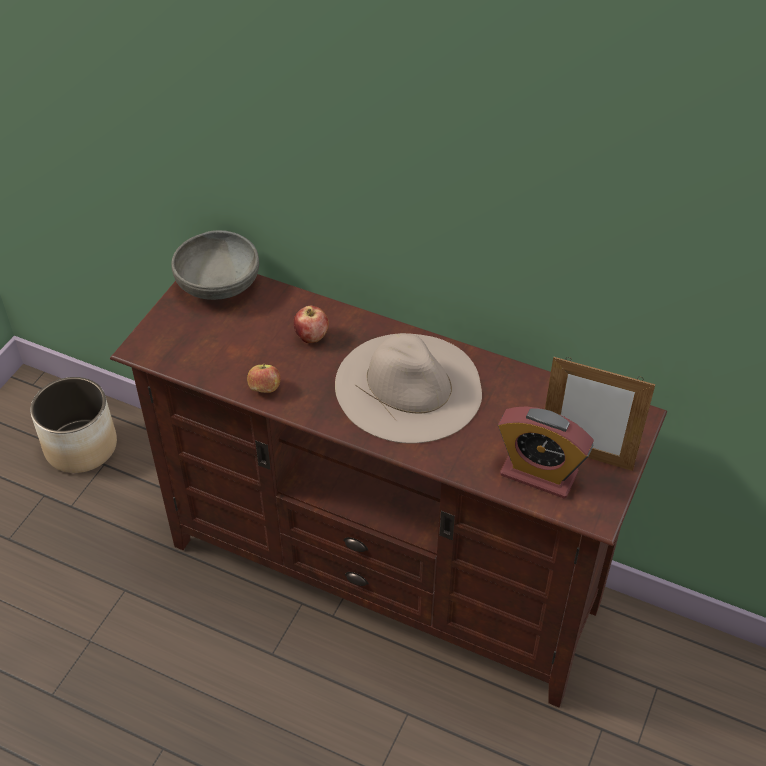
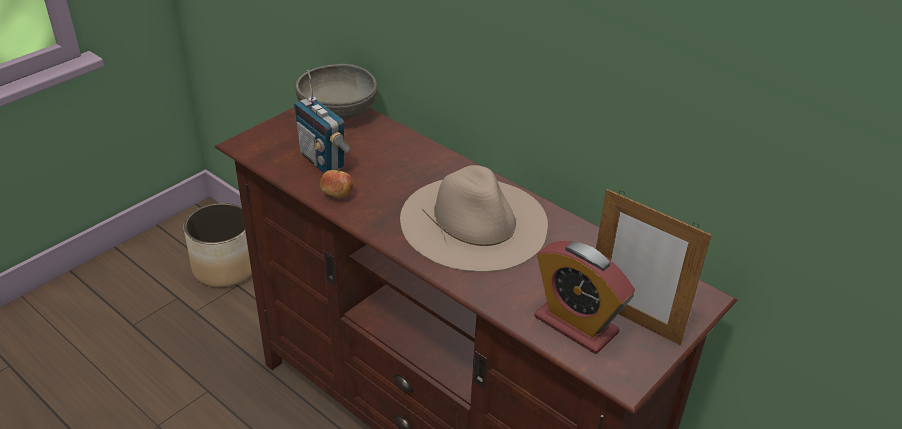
camera: 15 degrees right, 10 degrees down
apple [294,306,329,343] -> none
none -> radio [294,70,352,173]

